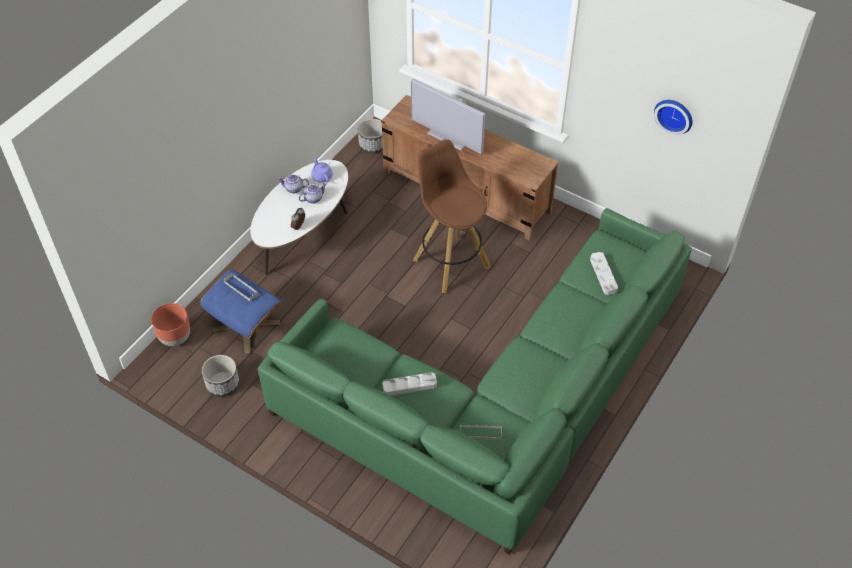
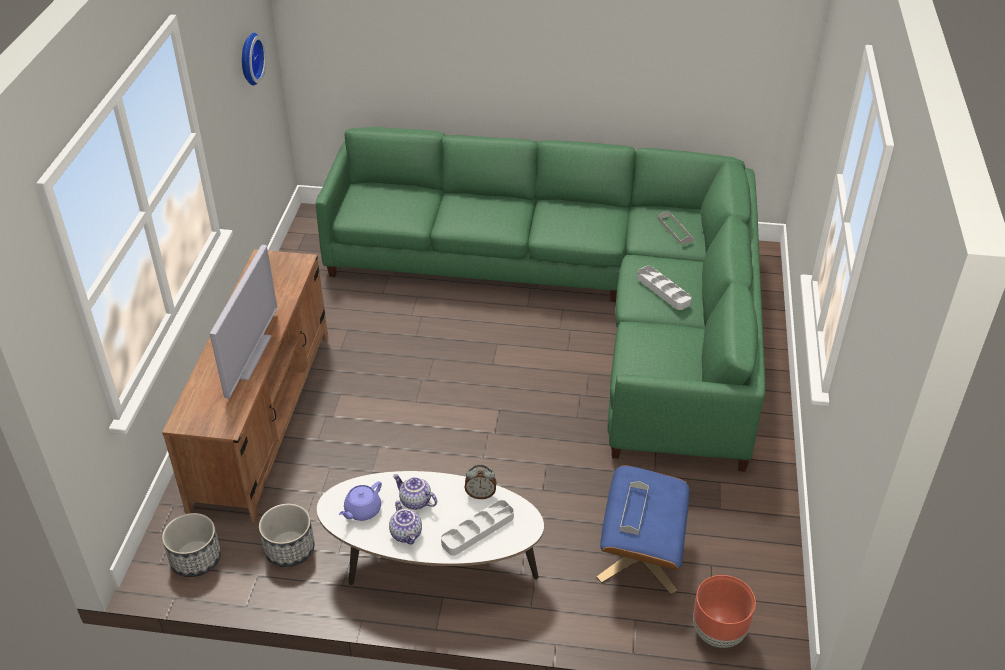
camera: 115 degrees left, 10 degrees down
planter [202,355,239,397] -> planter moved to [259,504,315,567]
brown stool [413,139,491,293] -> none
grey tray [590,252,618,295] -> grey tray moved to [441,500,514,556]

